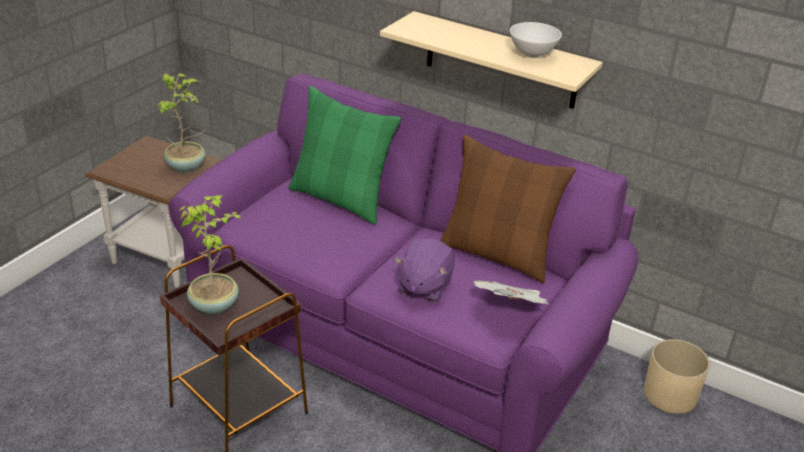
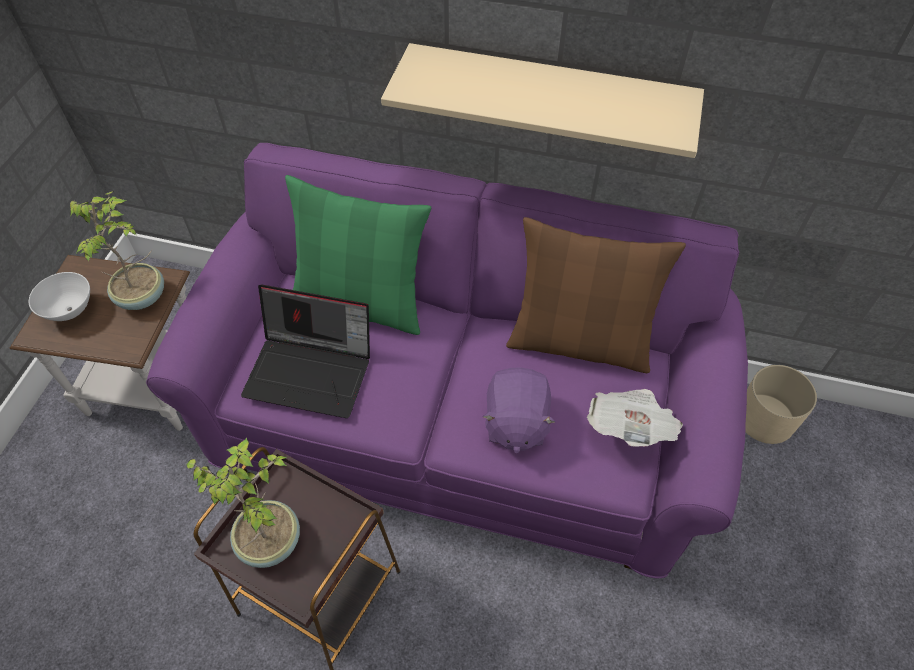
camera: 15 degrees left, 20 degrees up
white bowl [510,22,562,58] -> white bowl moved to [29,272,90,321]
none -> laptop [241,284,370,418]

